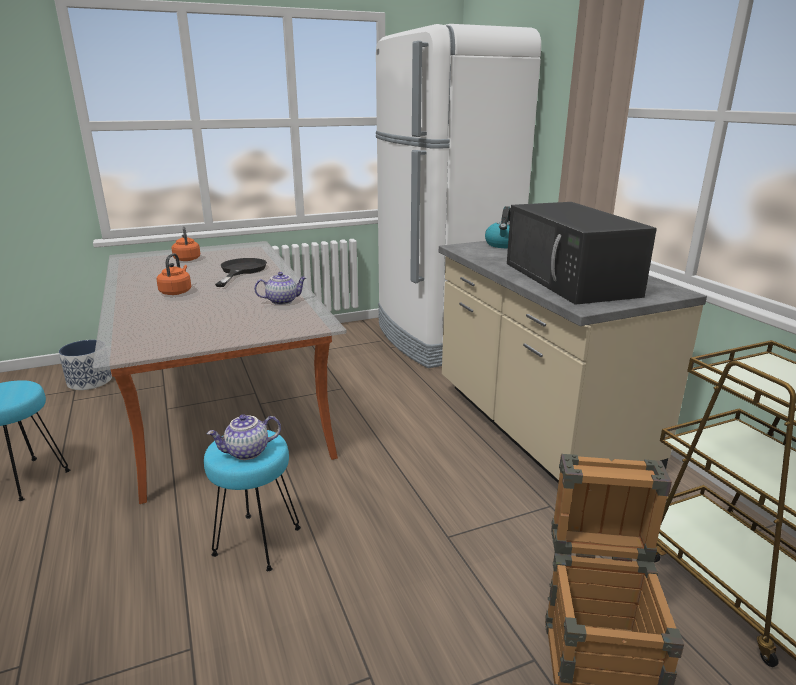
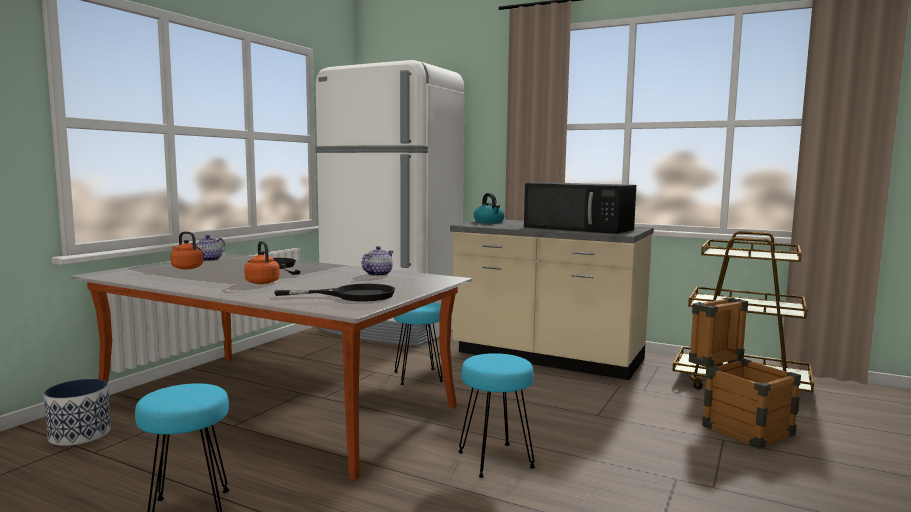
camera: 40 degrees left, 15 degrees down
teapot [207,415,281,460] -> teapot moved to [191,235,225,262]
none -> black frying pan [274,284,395,302]
none -> turquoise stool [394,302,443,385]

